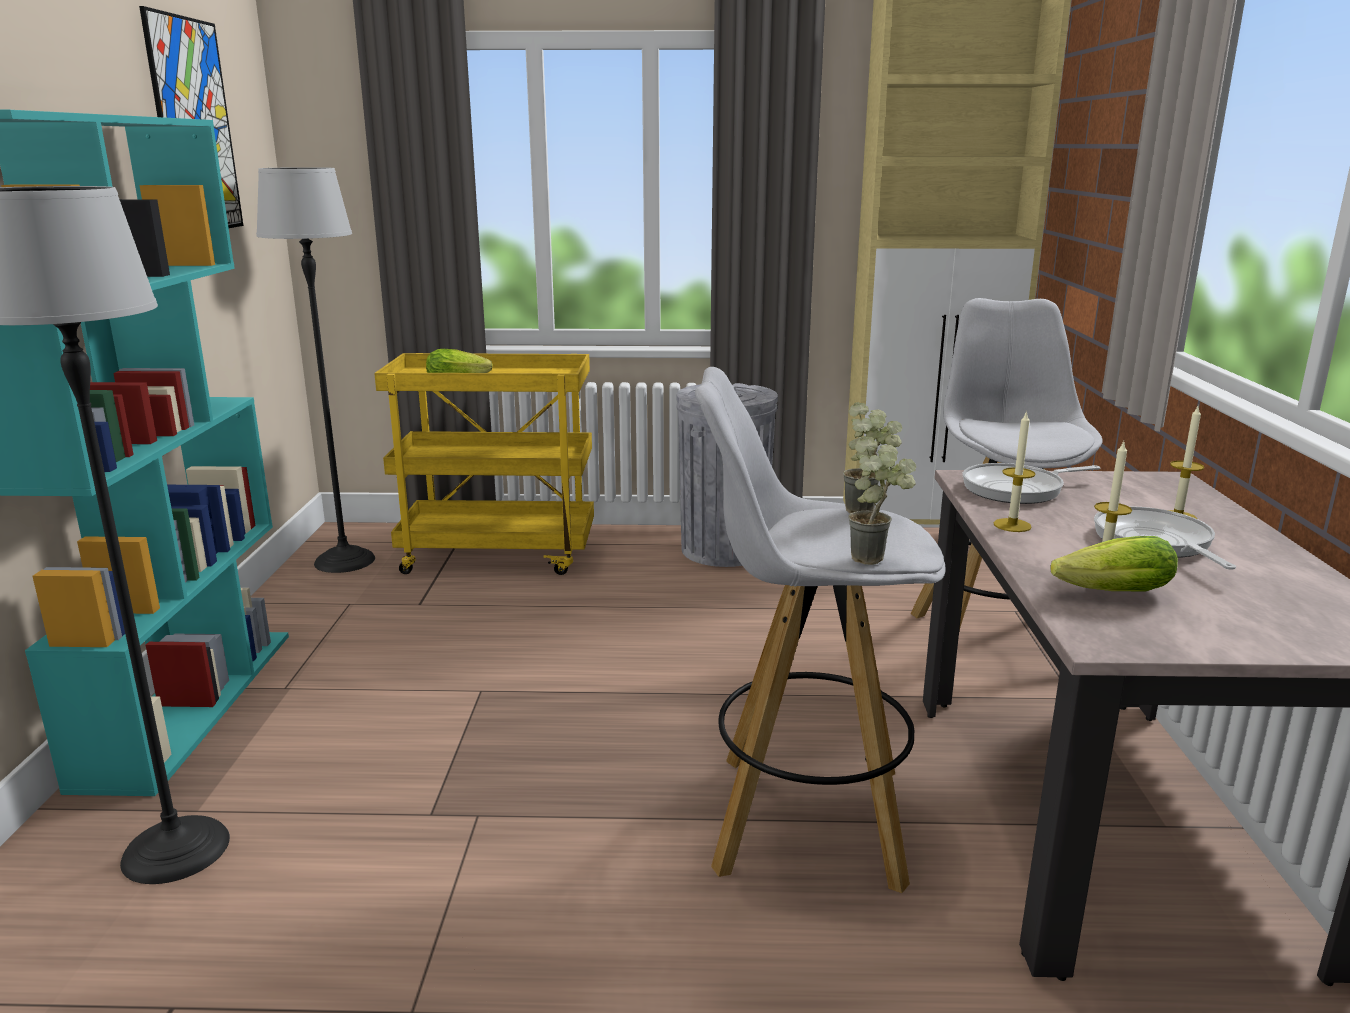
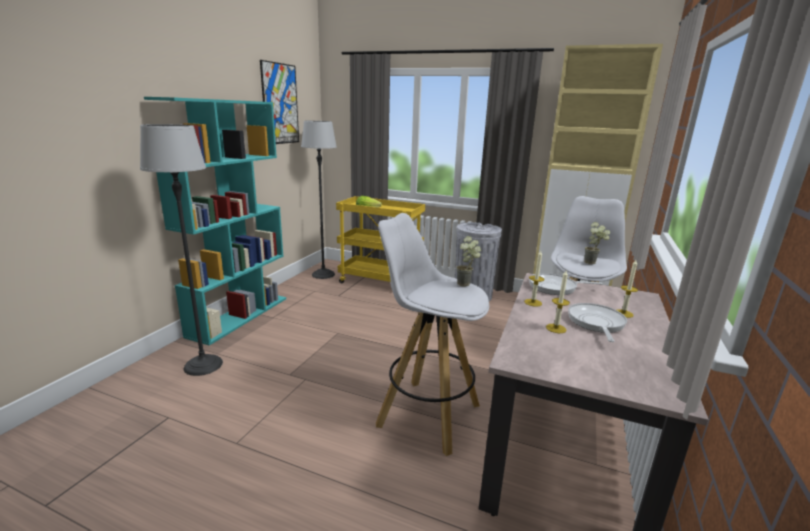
camera: 20 degrees right, 0 degrees up
potted plant [848,436,916,565] -> potted plant moved to [584,222,610,264]
lettuce [1050,536,1178,592] -> none

